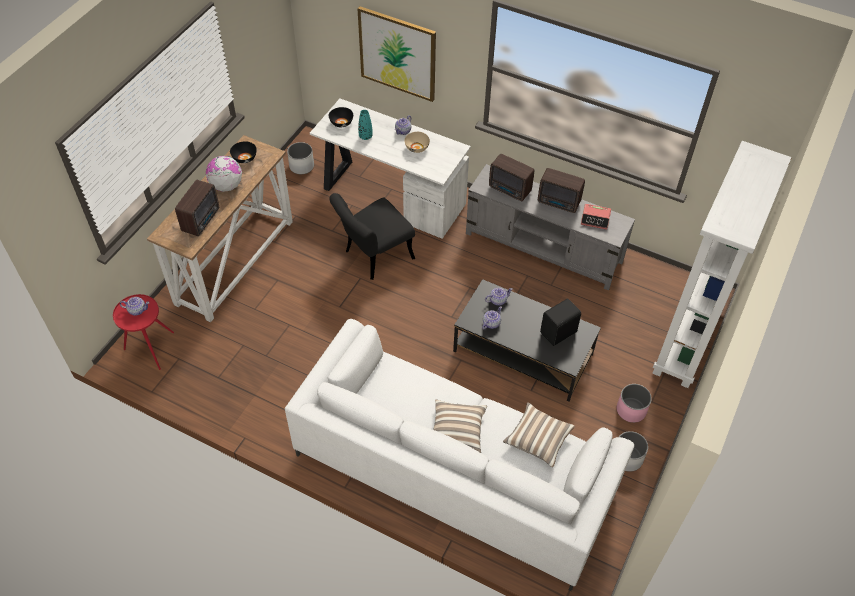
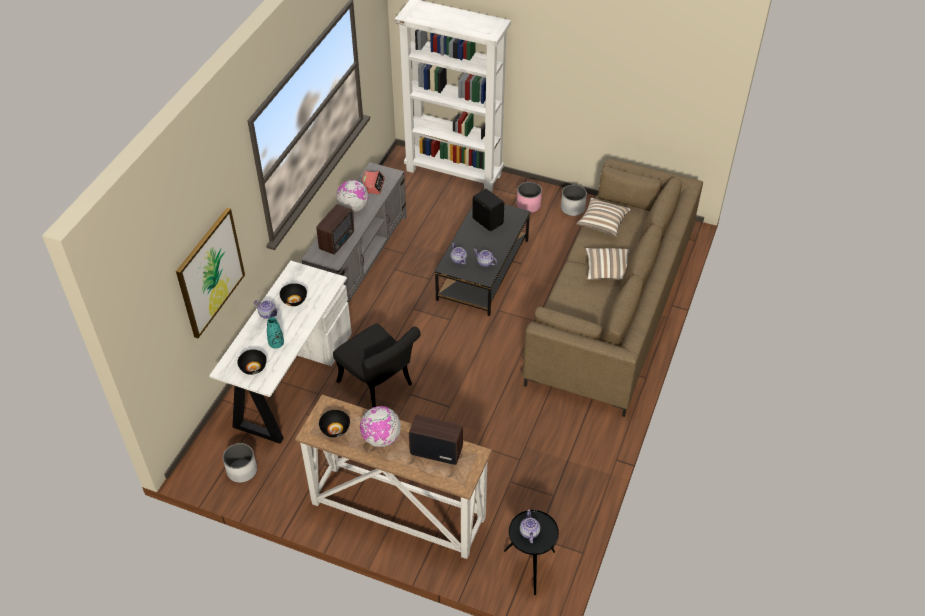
camera: 95 degrees left, 5 degrees down
red side table [113,294,174,370] -> black side table [504,510,559,595]
white sofa [285,319,634,591] -> brown sofa [522,159,703,417]
beige bowl [404,132,430,153] -> black bowl [280,283,307,306]
radio [538,168,585,213] -> globe [336,180,369,212]

